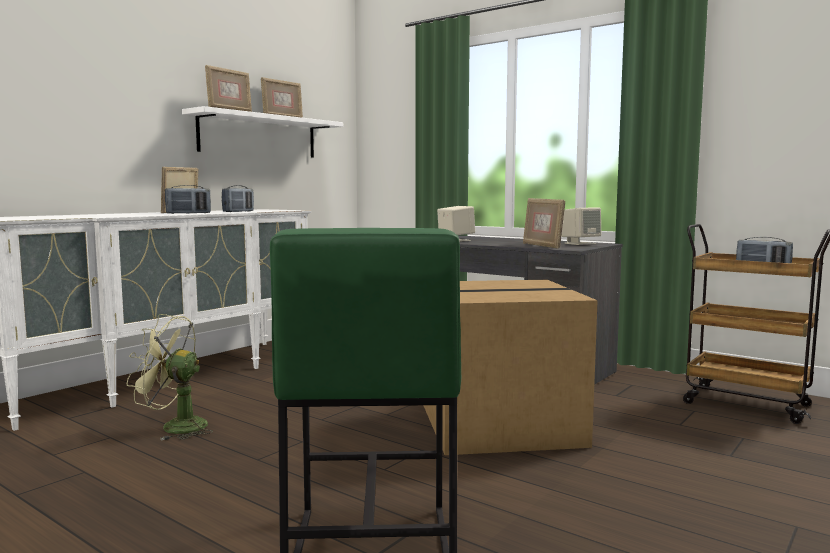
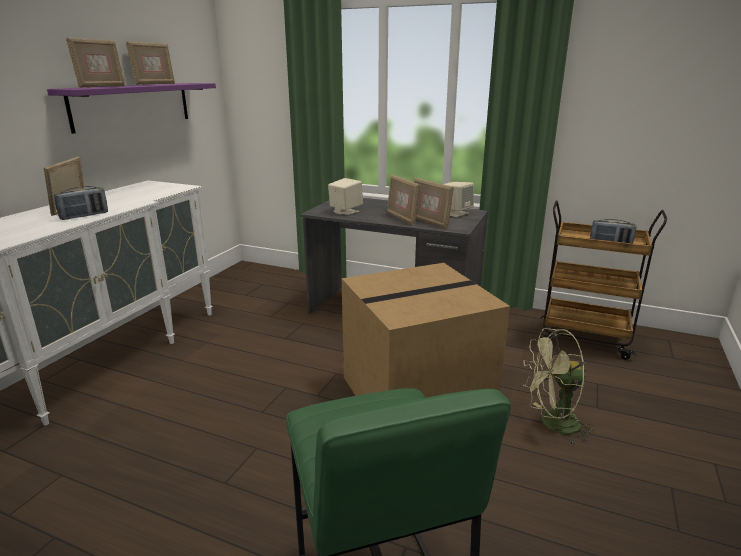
camera: 15 degrees left, 15 degrees up
green fan [127,314,213,440] -> green fan moved to [524,328,596,444]
white shelf [182,106,343,158] -> purple shelf [47,83,216,134]
radio [222,185,254,212] -> none
none -> picture frame [387,174,420,226]

